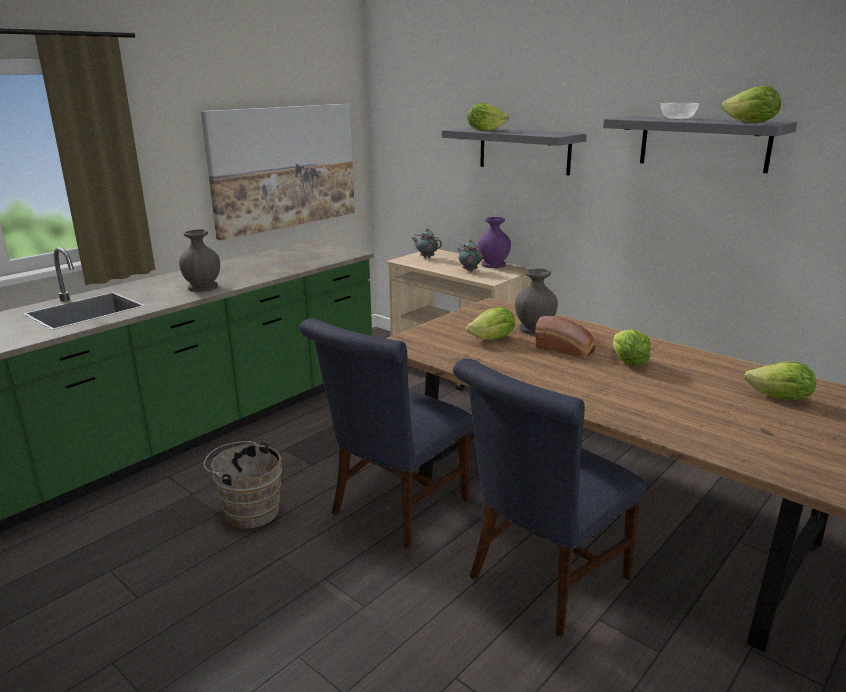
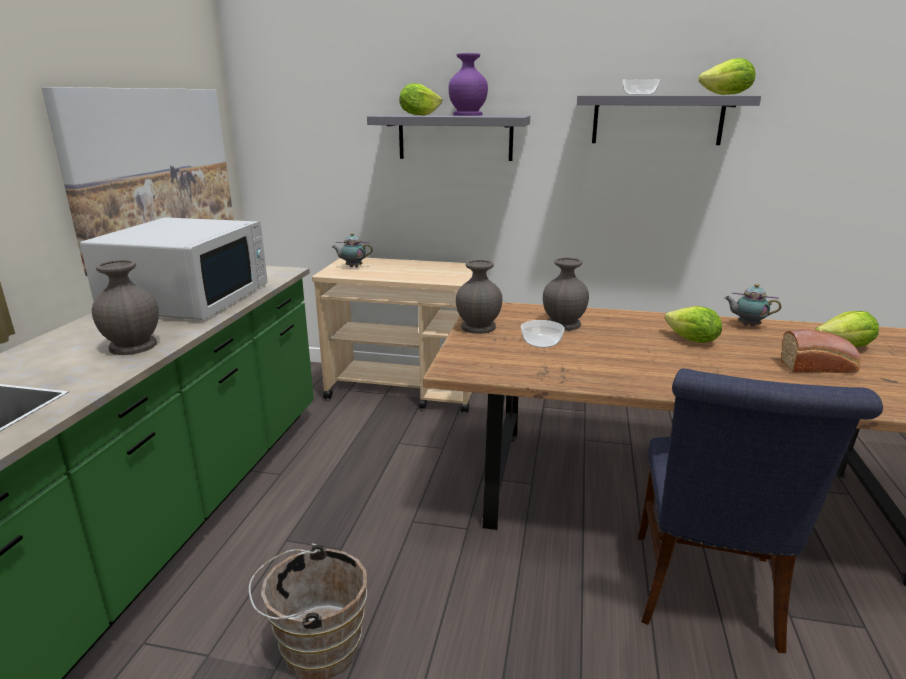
camera: 30 degrees left, 0 degrees up
blue chair [299,318,473,549] -> none
teapot [457,240,483,272] -> teapot moved to [724,284,782,327]
lettuce [466,307,515,340] -> bowl [521,320,565,348]
purple vase [478,217,511,268] -> purple vase moved to [448,53,488,116]
bread [535,316,596,358] -> bread moved to [781,329,860,373]
none -> white microwave [80,217,268,320]
none -> grey vase [456,260,502,334]

